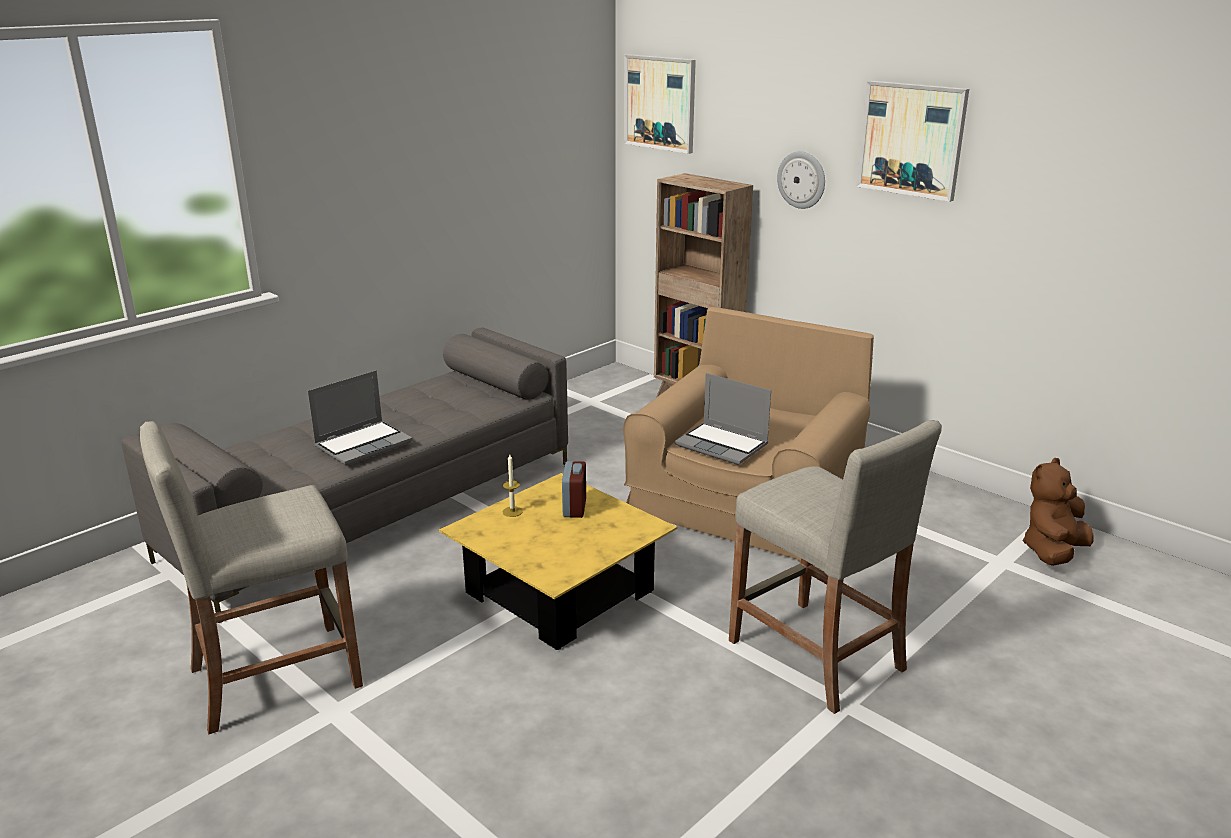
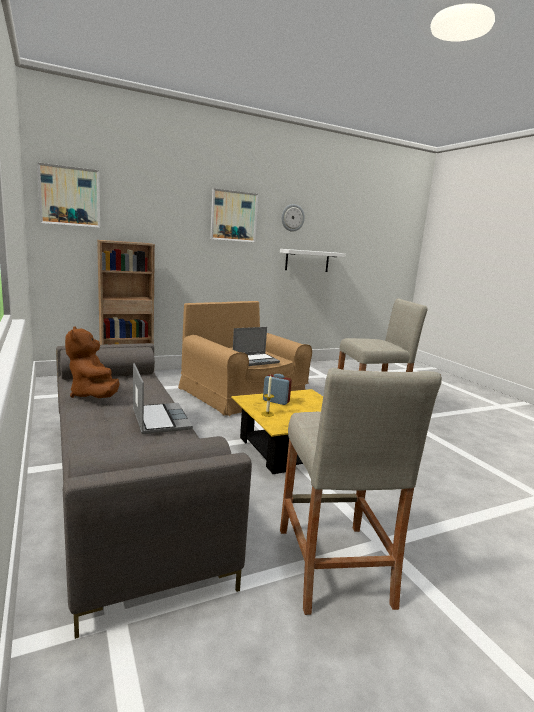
camera: 70 degrees left, 10 degrees down
wall clock [777,151,825,209] -> wall clock moved to [281,204,305,232]
brown plush toy [1023,458,1094,566] -> brown plush toy moved to [65,326,119,398]
none -> white shelf [280,249,345,272]

